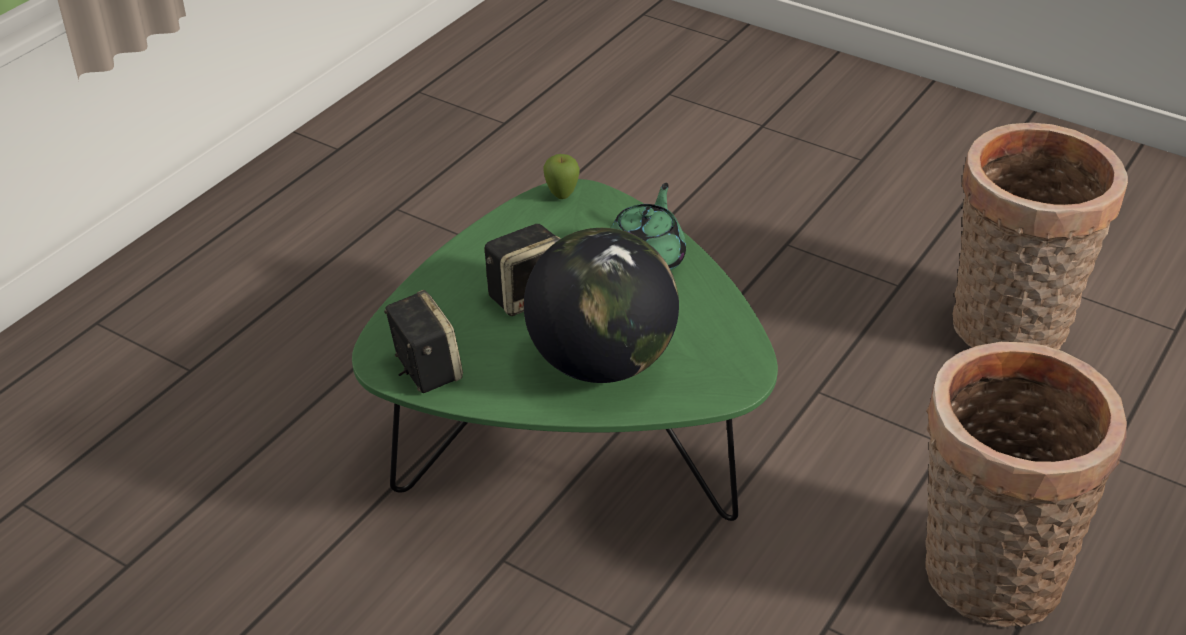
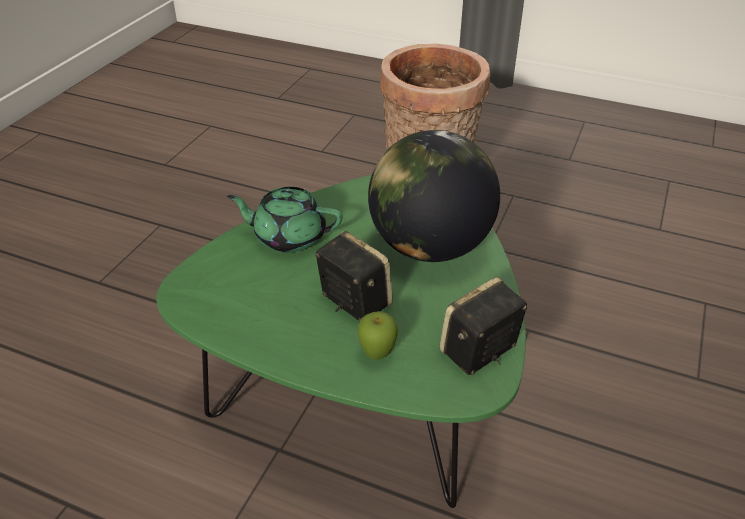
camera: 100 degrees left, 0 degrees up
apple [543,154,580,199] -> apple moved to [358,311,398,360]
basket [952,123,1128,350] -> none

